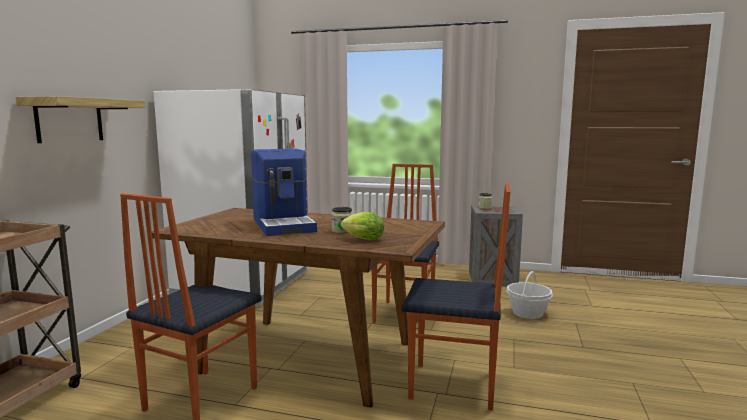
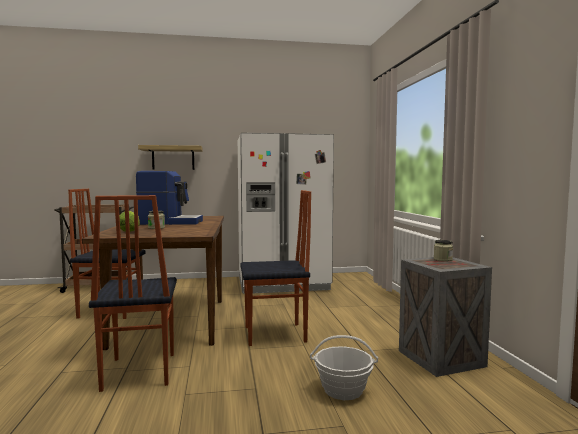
camera: 65 degrees right, 5 degrees down
coffee machine [251,149,317,236] -> coffee machine turned 135 degrees counterclockwise [136,171,203,225]

